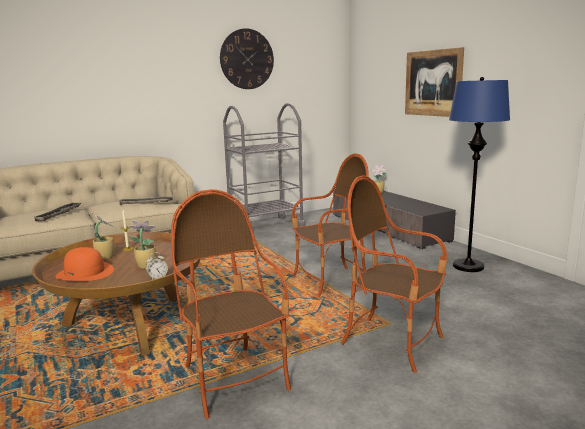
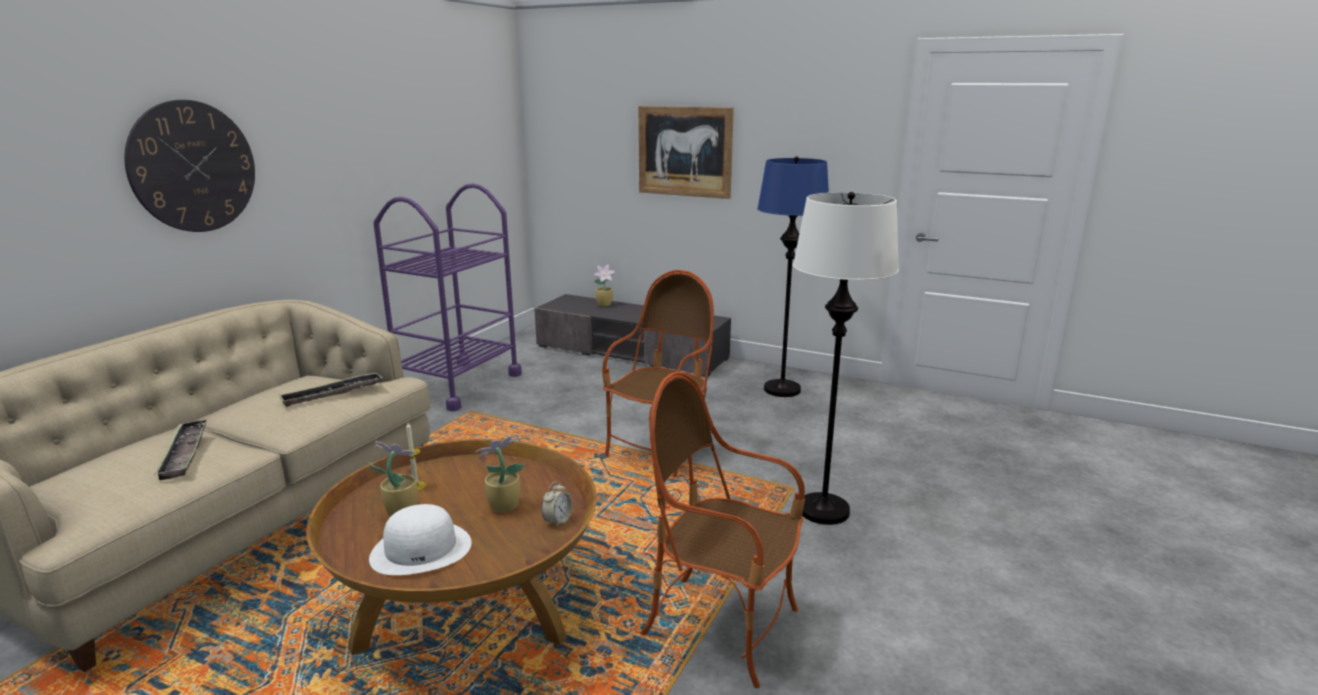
camera: 35 degrees left, 5 degrees up
orange hat [55,247,114,281] -> white hat [369,504,472,575]
wall clock [220,28,274,89] -> wall clock moved to [124,100,255,232]
grey cart [223,103,306,227] -> purple cart [373,183,522,411]
armchair [340,175,447,373] -> white floor lamp [793,192,899,525]

